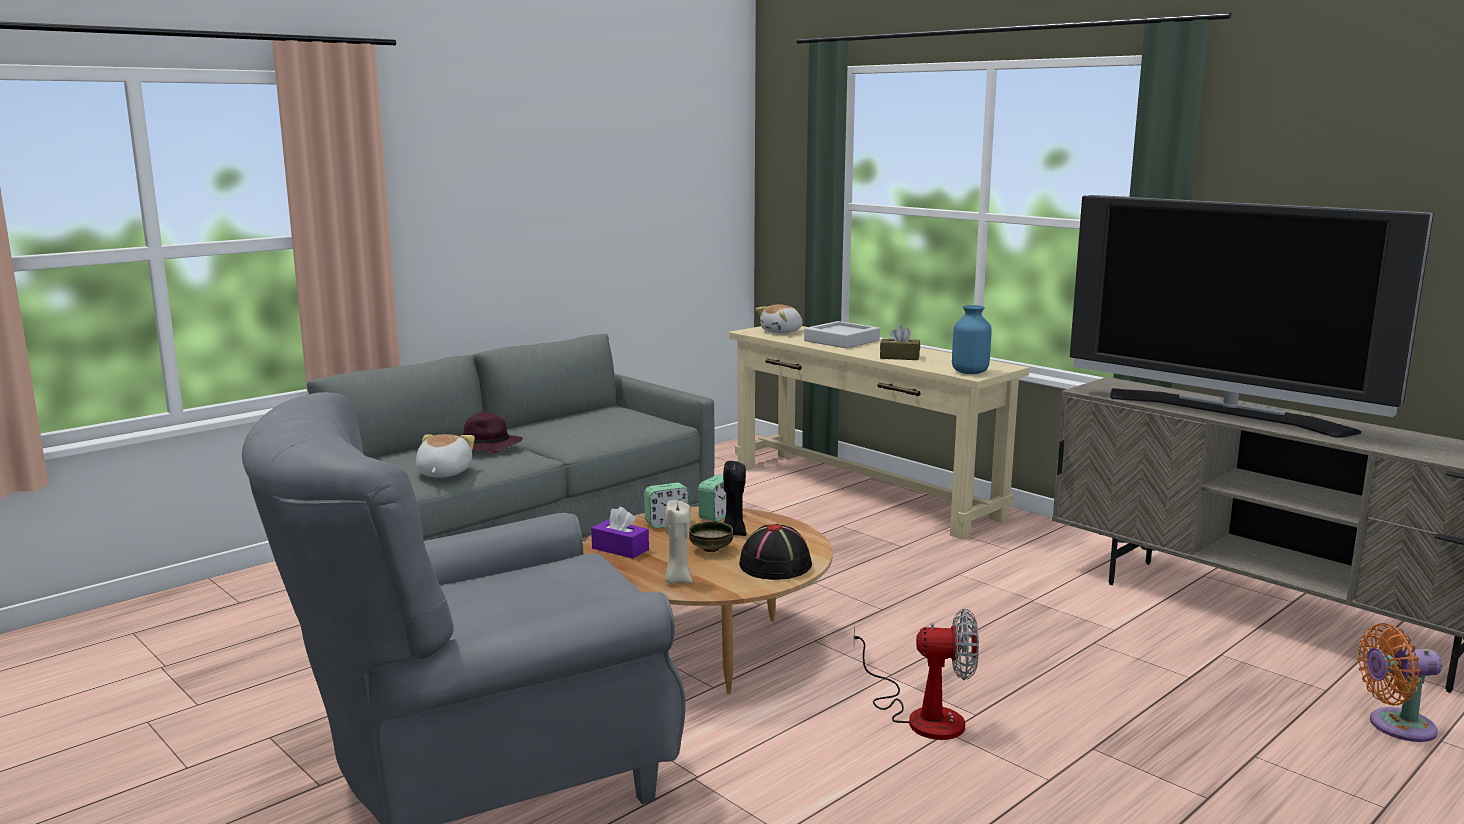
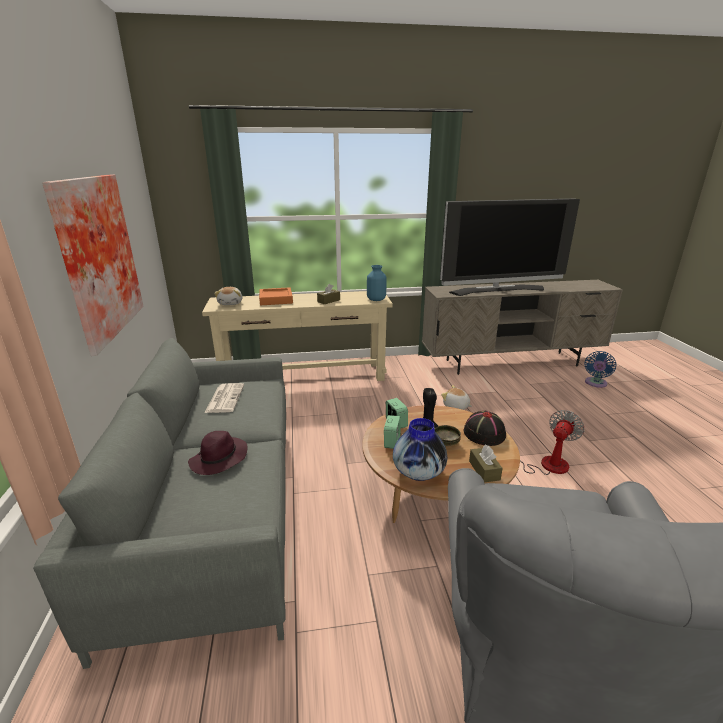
camera: 55 degrees left, 10 degrees up
plush toy [415,434,475,478] -> plush toy moved to [441,385,472,410]
purple tissue box [591,507,649,558] -> vase [393,418,447,481]
beige candle [665,500,692,584] -> brown tissue box [469,444,503,482]
grey tray [804,321,880,348] -> orange tray [259,287,293,305]
orange fan [1358,623,1442,742] -> blue fan [585,351,616,388]
none -> picture [42,174,143,356]
none -> newspaper [205,383,244,413]

